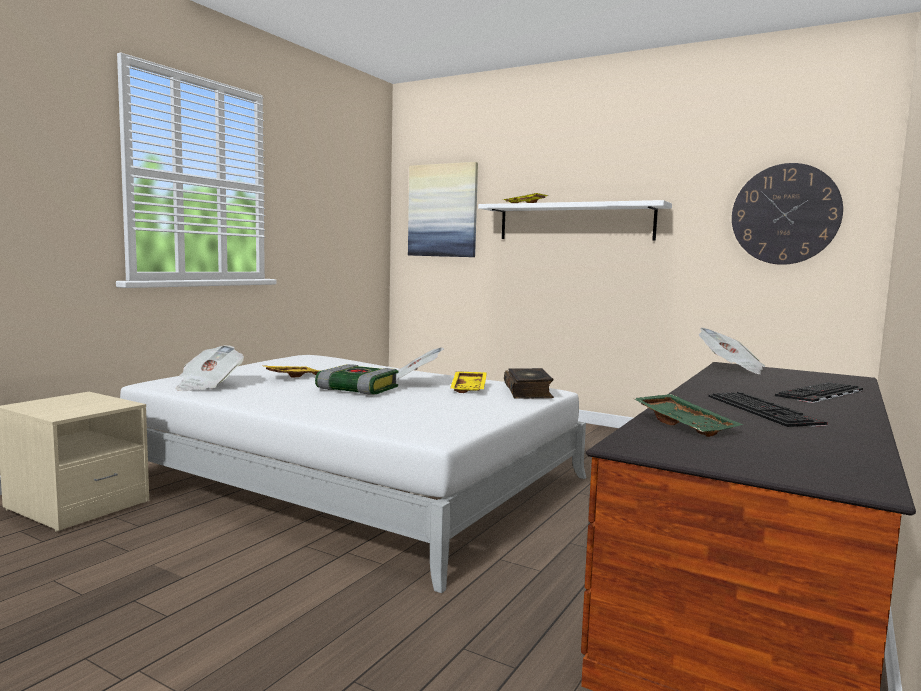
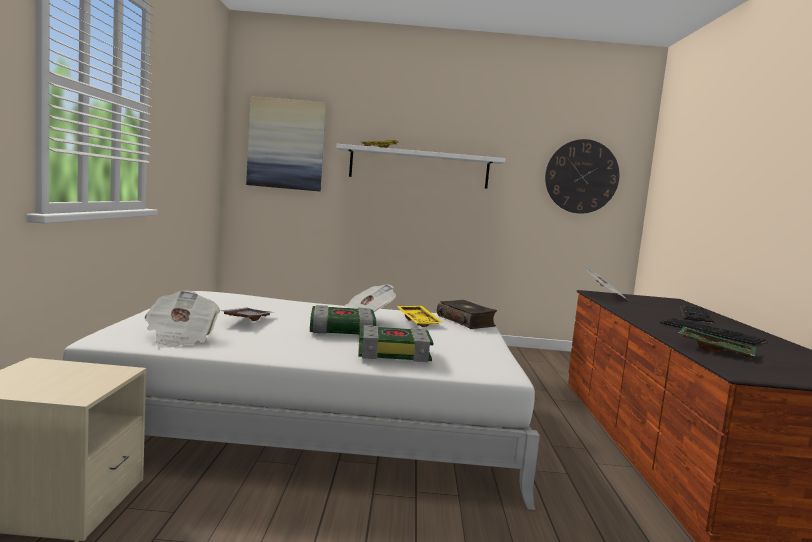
camera: 30 degrees left, 0 degrees up
yellow tray [261,365,321,377] -> grey tray [220,307,272,321]
none -> book [358,325,433,362]

